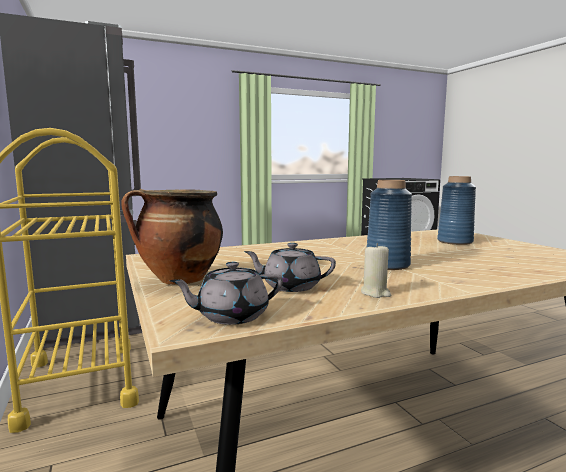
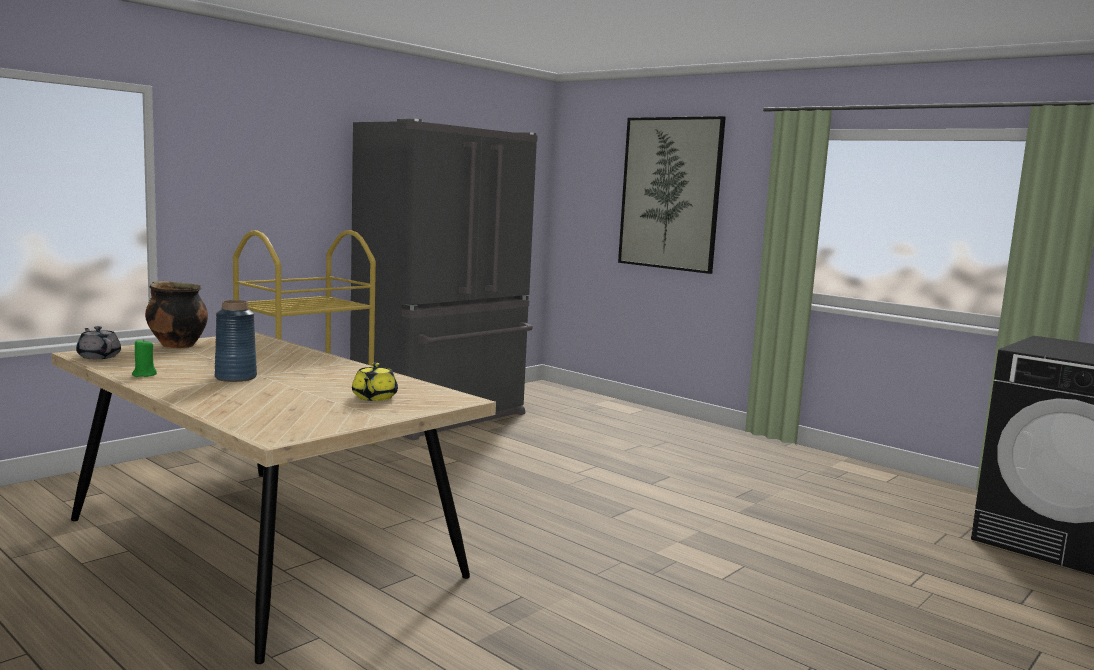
camera: 65 degrees right, 0 degrees up
grey teapot [244,243,336,292] -> none
beige candle [361,243,391,298] -> green candle [132,339,157,377]
blue vase [437,176,476,245] -> yellow teapot [352,363,398,401]
none -> picture [618,116,726,274]

